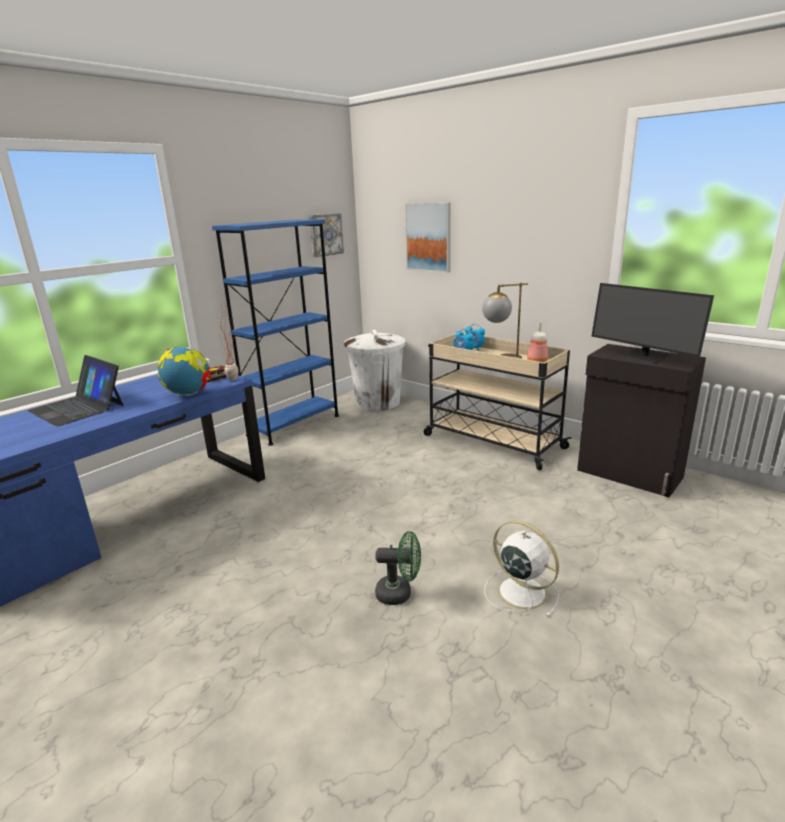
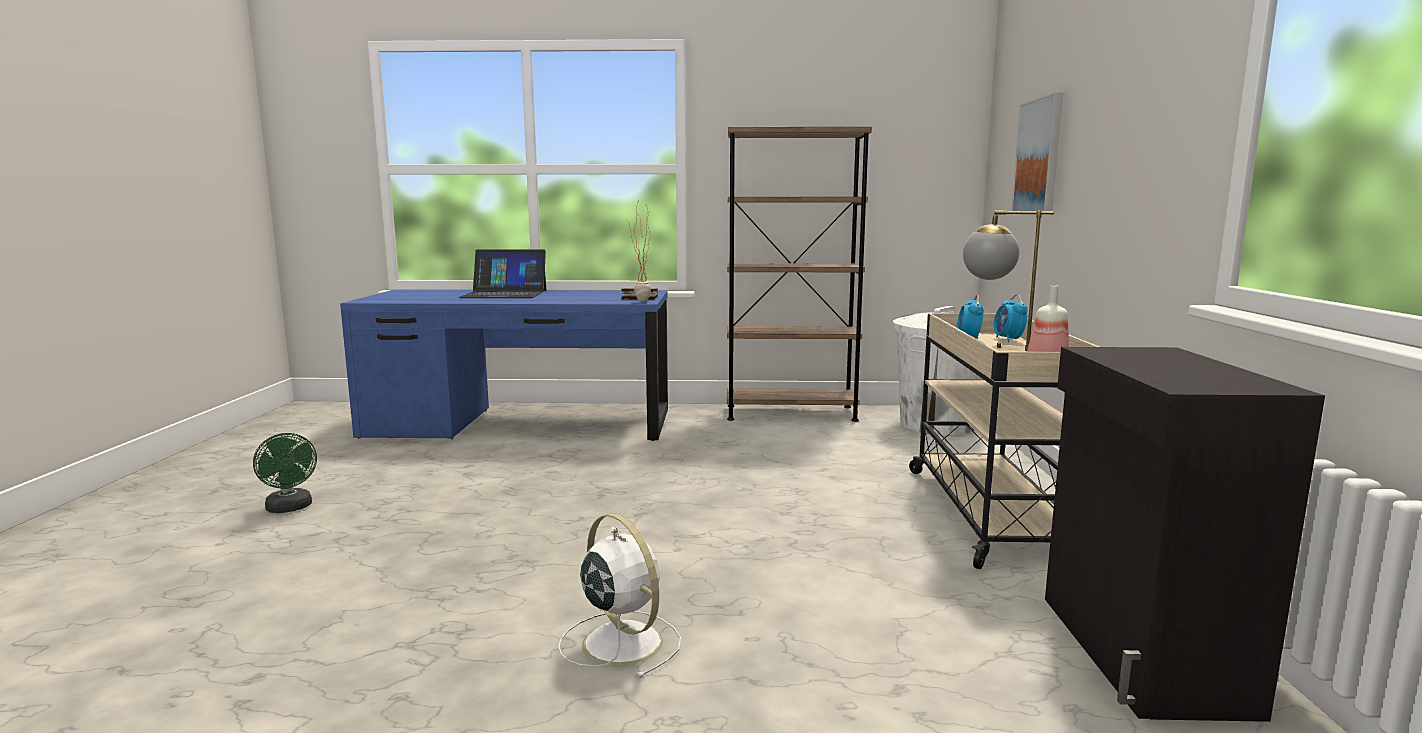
camera: 50 degrees right, 10 degrees down
laptop [28,355,123,426] -> laptop turned 90 degrees counterclockwise [459,249,546,298]
globe [158,346,211,396] -> none
blue bookcase [212,219,339,446] -> brown bookcase [727,127,872,422]
picture [309,213,344,257] -> none
green fan [375,531,421,605] -> green fan moved to [253,433,317,513]
white fan [484,521,559,617] -> white fan turned 45 degrees counterclockwise [558,513,681,679]
monitor [591,283,714,364] -> none

